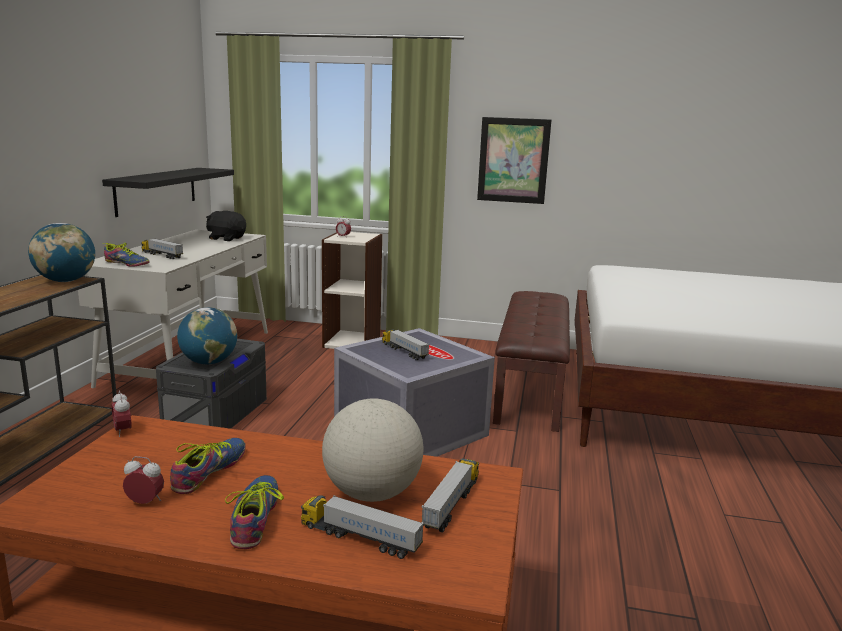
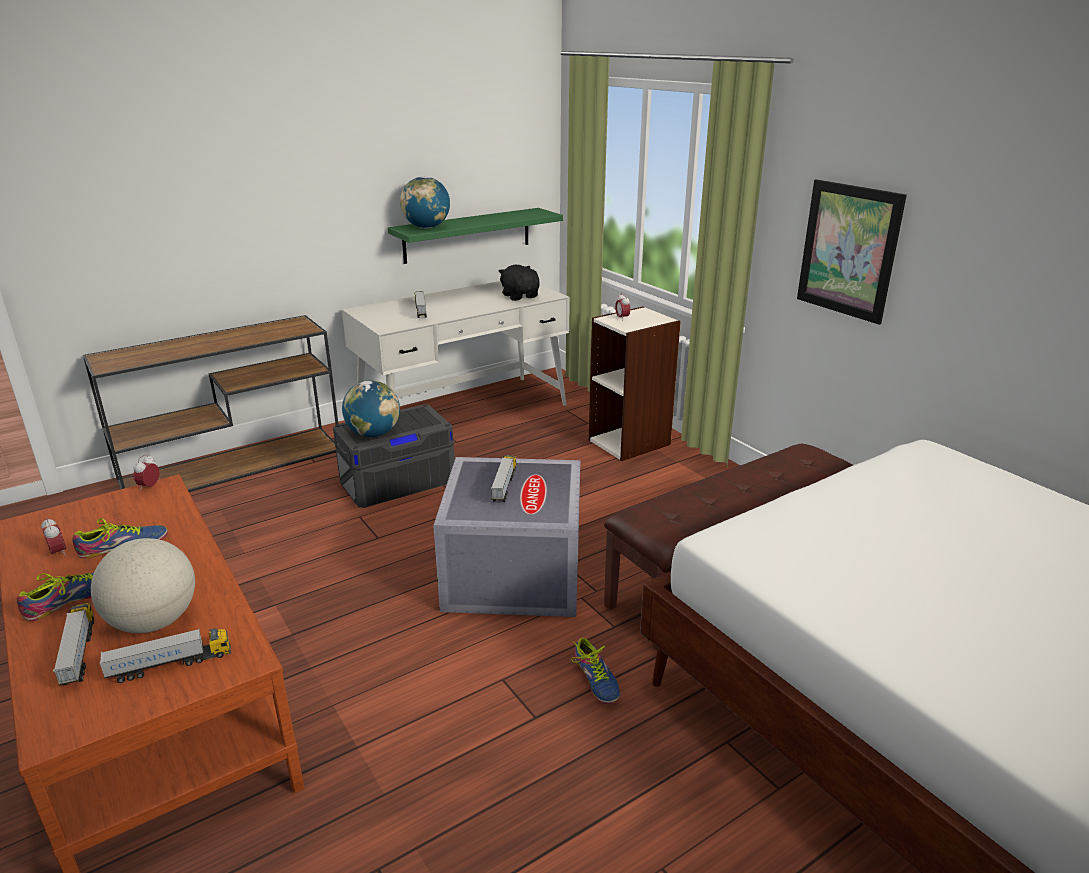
camera: 45 degrees right, 10 degrees up
globe [28,223,95,282] -> globe moved to [400,177,450,228]
black shelf [102,168,234,217] -> green shelf [388,208,563,264]
shoe [104,243,149,267] -> shoe moved to [571,638,620,704]

